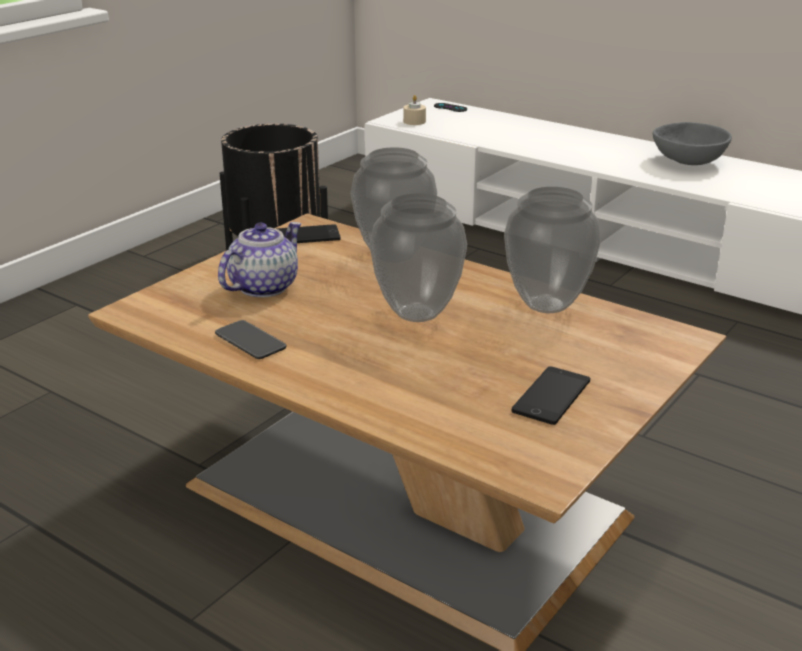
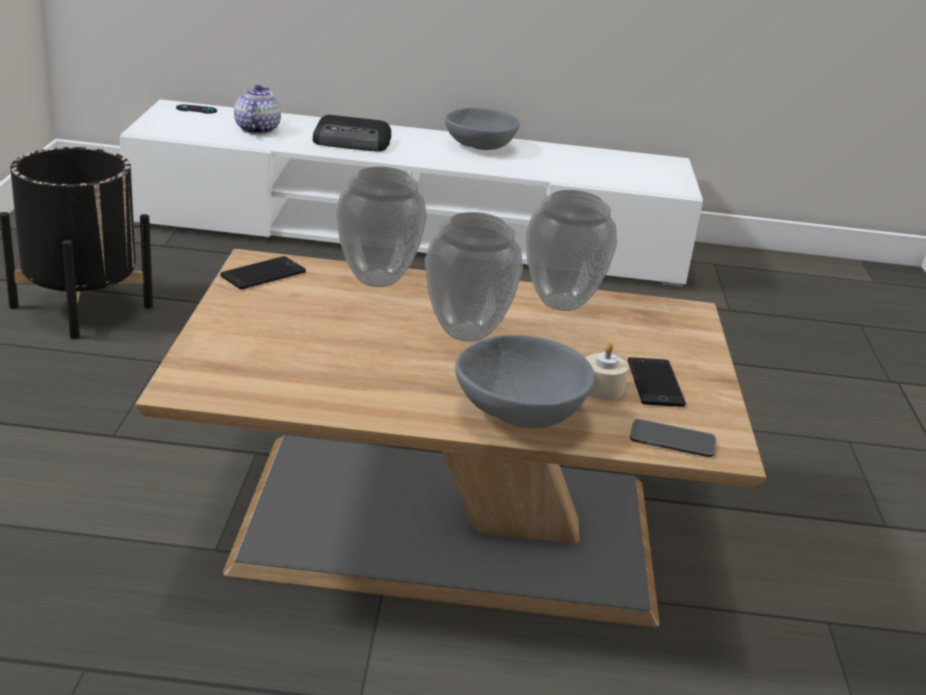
camera: 35 degrees left, 0 degrees up
phone [215,320,286,359] -> phone moved to [630,419,716,457]
teapot [218,222,302,298] -> teapot moved to [234,85,281,134]
beige candle [403,95,426,125] -> beige candle moved to [586,343,628,400]
none -> radio [313,115,391,152]
none -> grey bowl [455,335,595,428]

